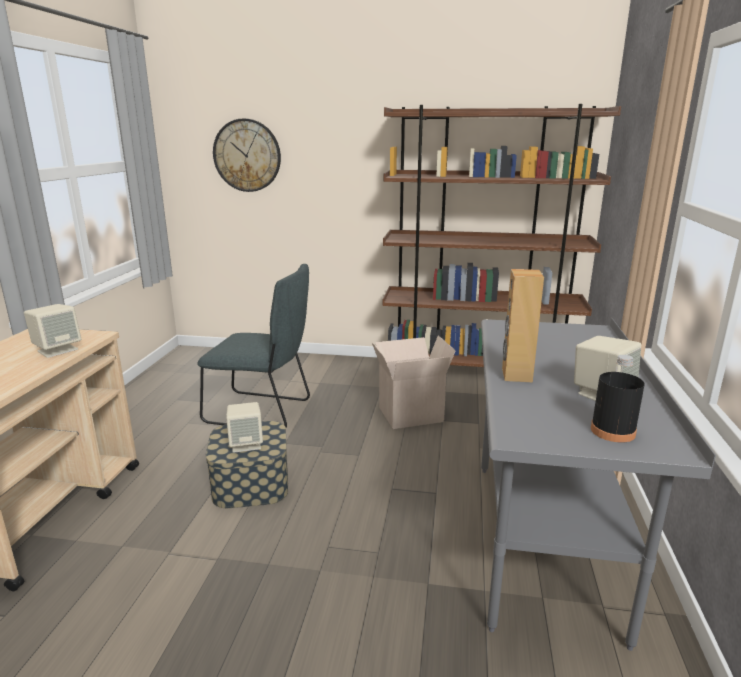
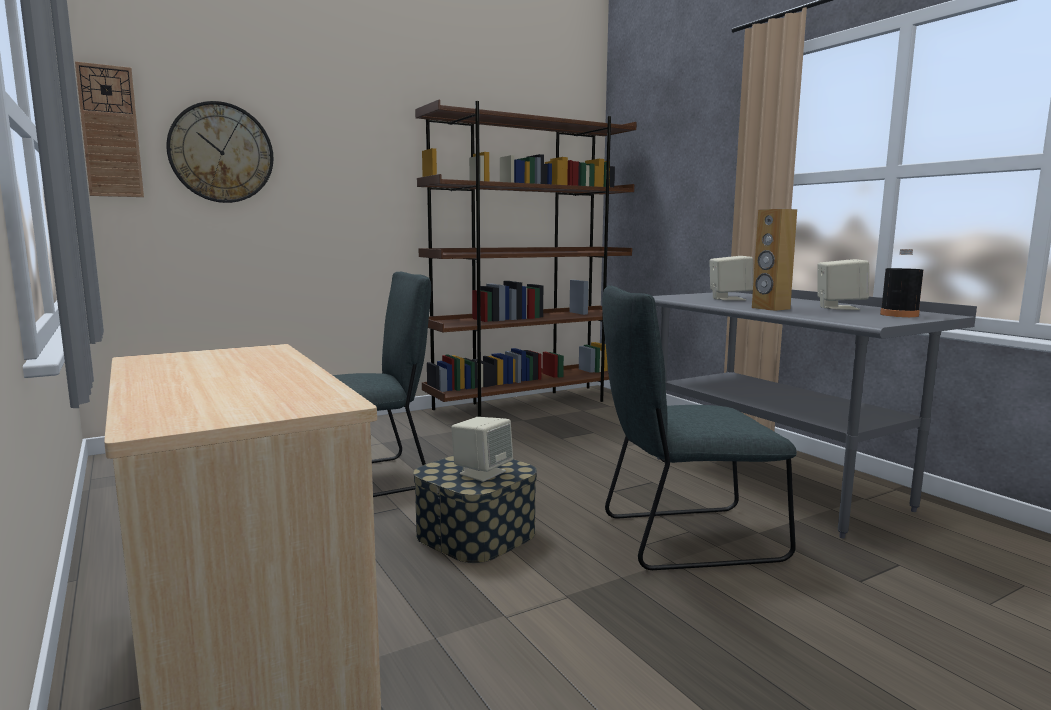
camera: 40 degrees left, 10 degrees down
beige speaker [24,304,81,358] -> beige speaker moved to [709,256,754,300]
cardboard box [372,335,456,429] -> none
none -> wall clock [75,61,144,197]
none -> grey chair [602,286,797,570]

